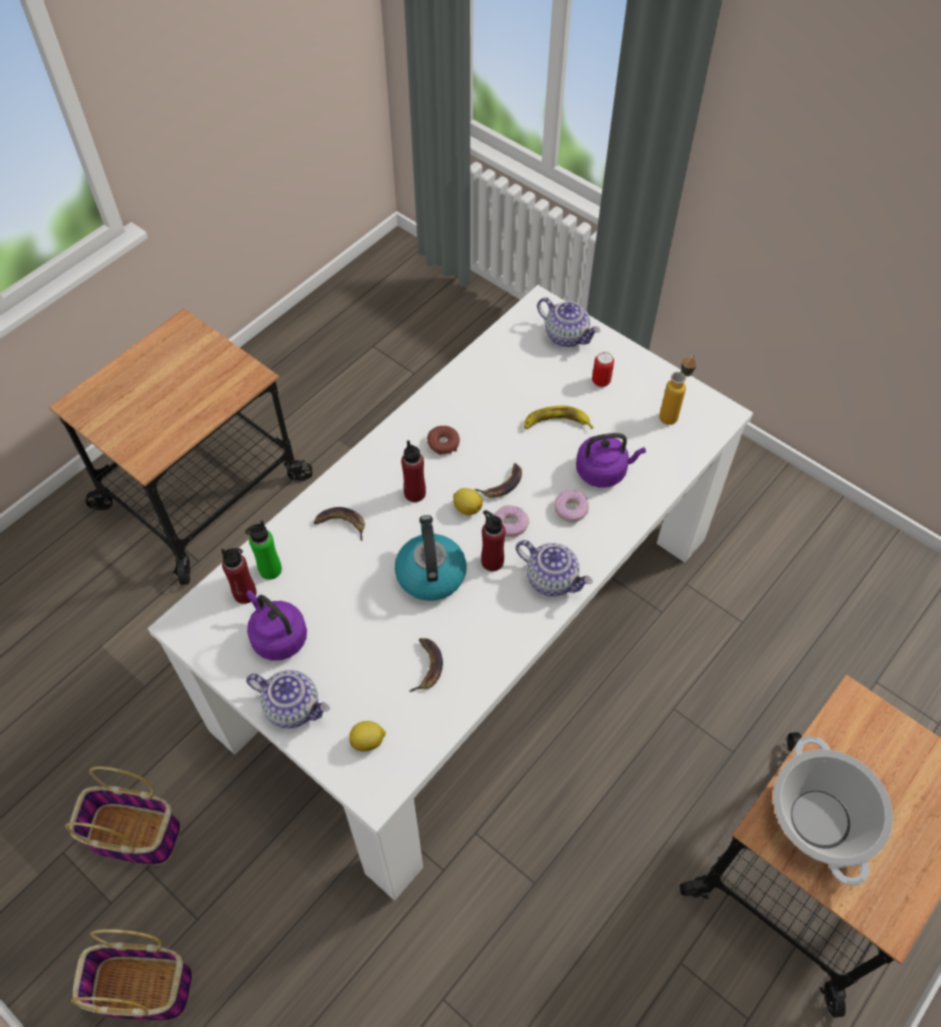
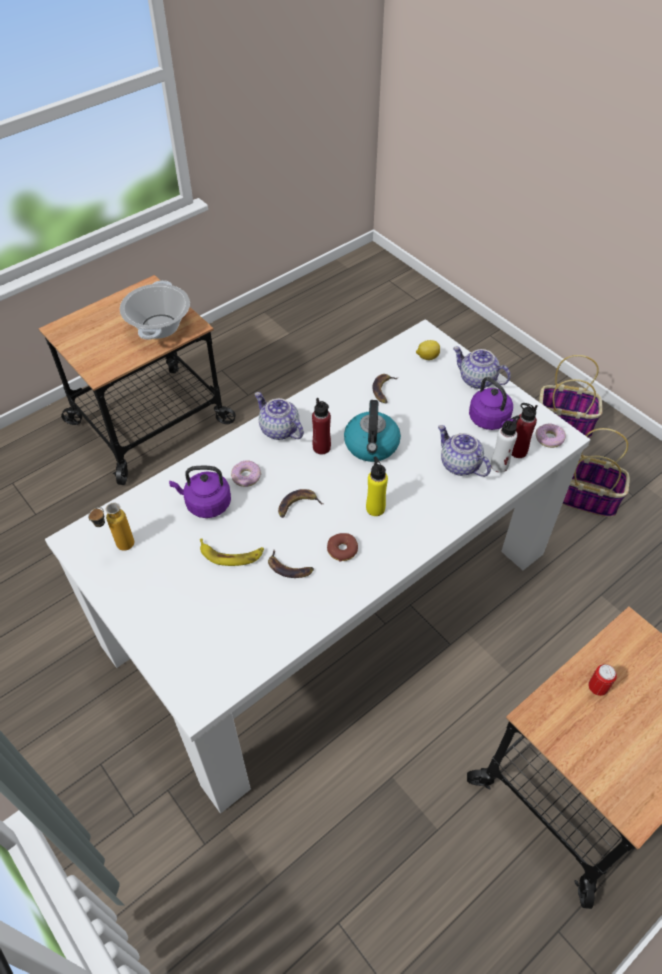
camera: 170 degrees left, 5 degrees down
green bottle [245,520,282,580] -> white bottle [490,415,520,473]
banana [314,507,365,541] -> banana moved to [268,550,314,578]
red bottle [401,440,426,502] -> yellow bottle [366,456,388,516]
lemon [453,488,483,515] -> none
donut [494,505,529,537] -> donut moved to [535,423,566,448]
teapot [537,297,600,347] -> teapot moved to [438,425,491,477]
can [592,352,614,388] -> can moved to [588,664,617,696]

